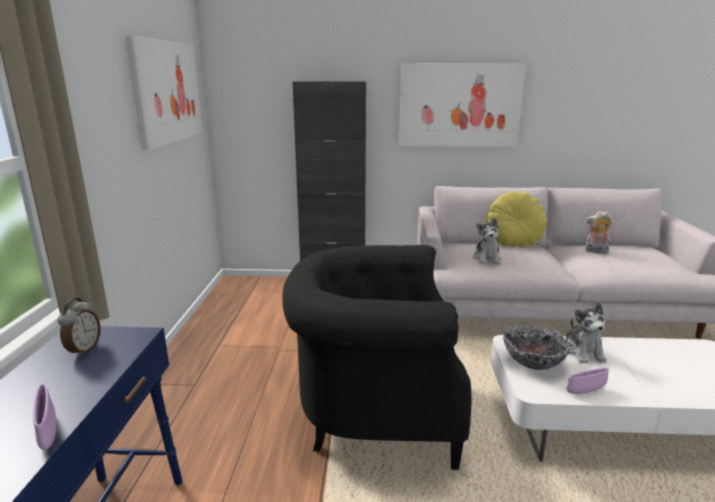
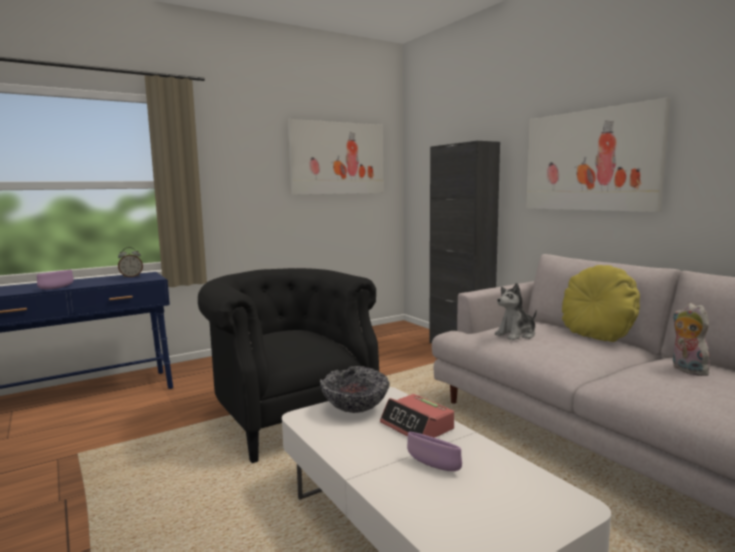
camera: 55 degrees right, 10 degrees down
plush toy [566,302,607,364] -> alarm clock [380,394,454,438]
purple bowl [567,368,609,394] -> purple bowl moved to [407,432,462,471]

